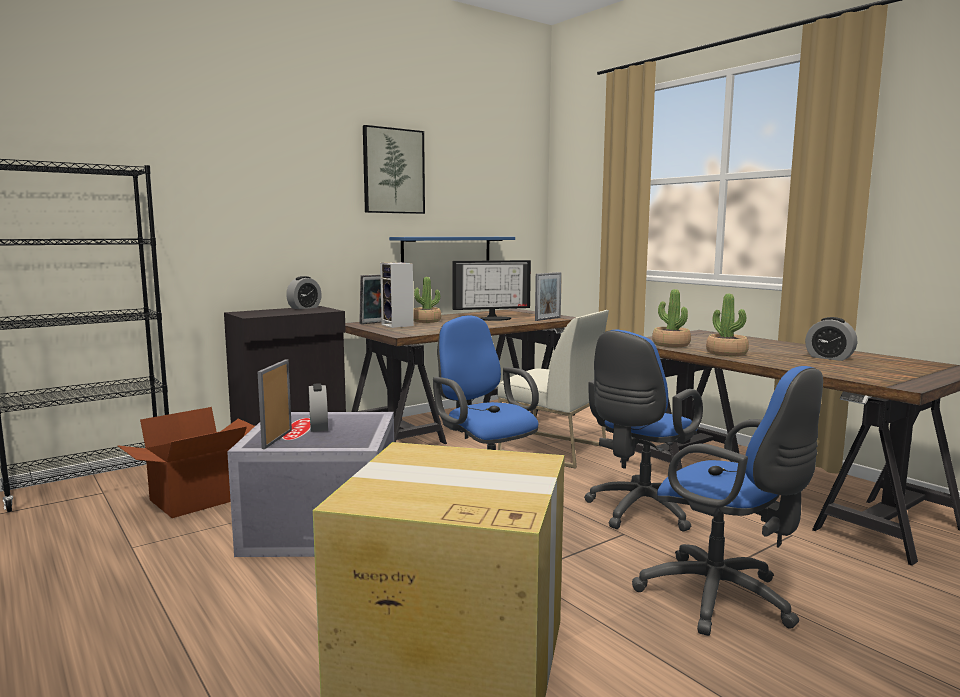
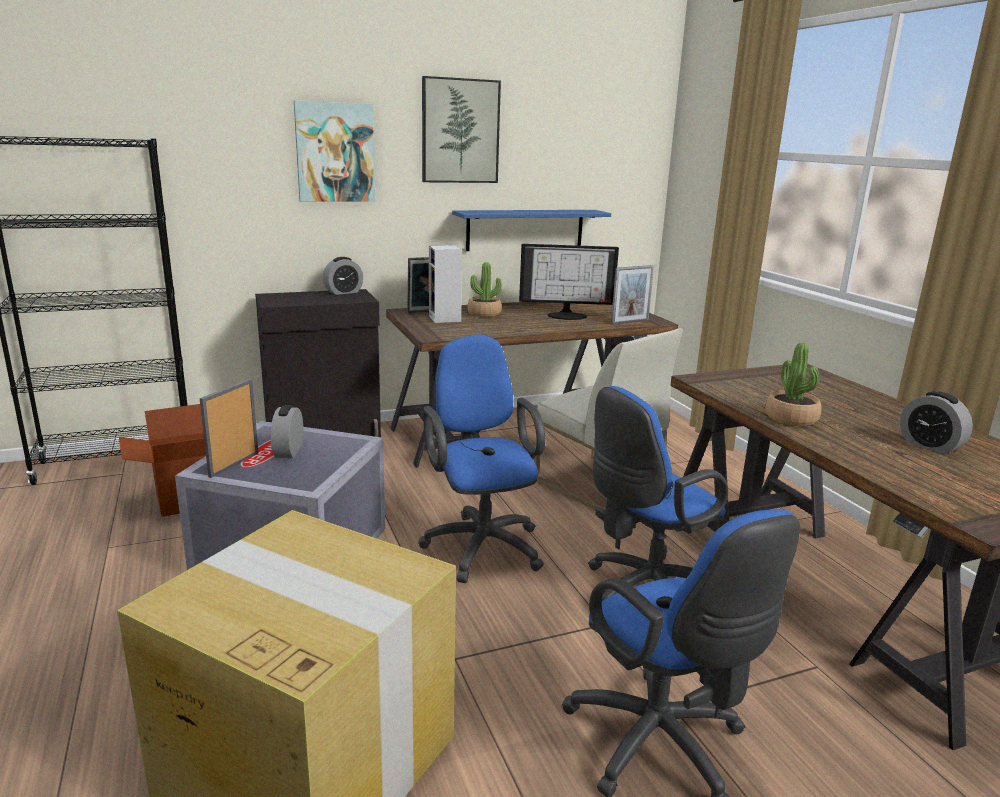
camera: 15 degrees right, 10 degrees up
potted plant [652,289,691,347] -> none
none -> picture [294,100,375,202]

